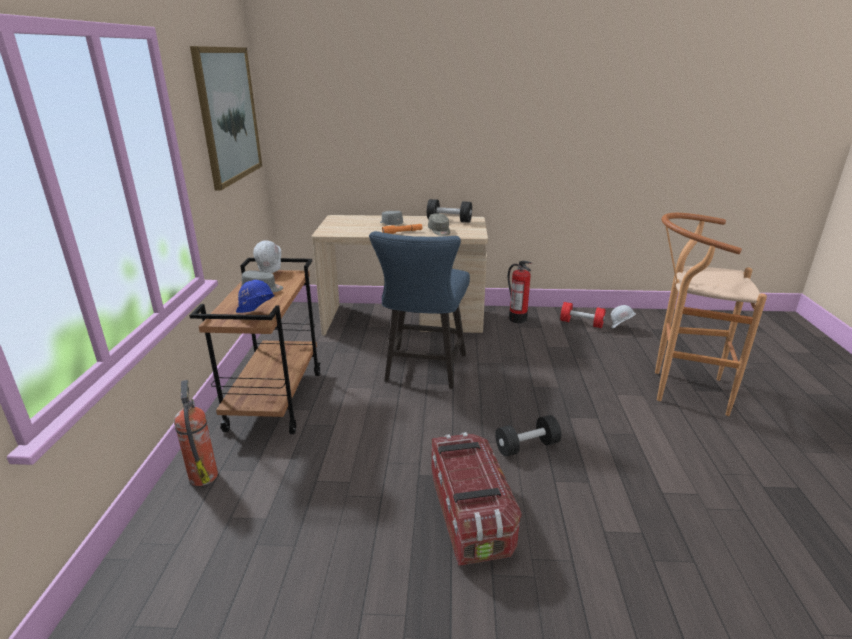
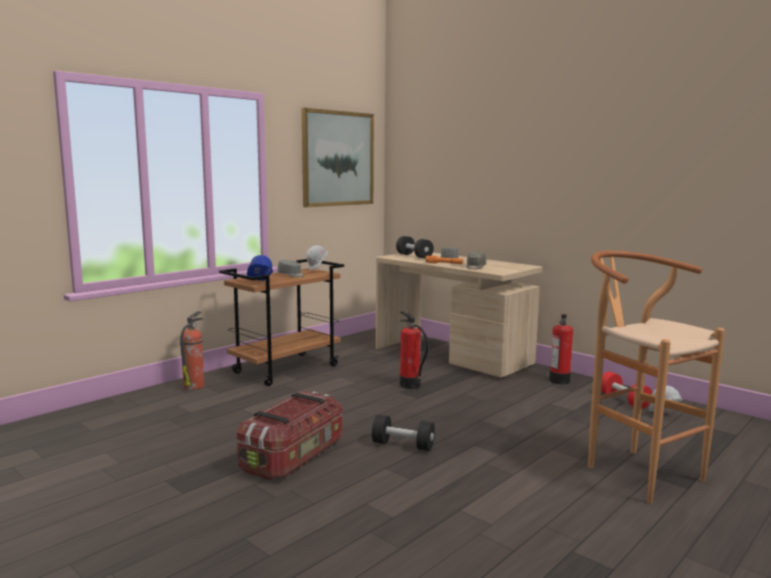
camera: 40 degrees right, 15 degrees down
blue chair [369,231,470,389] -> fire extinguisher [400,311,429,389]
black dumbbell [427,199,472,223] -> black dumbbell moved to [396,236,434,259]

